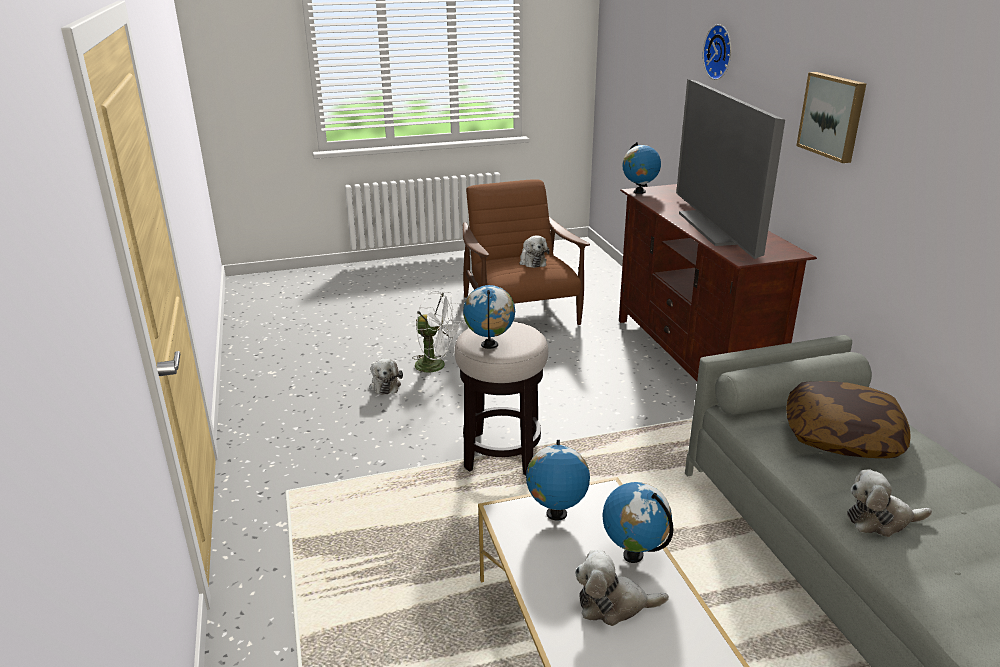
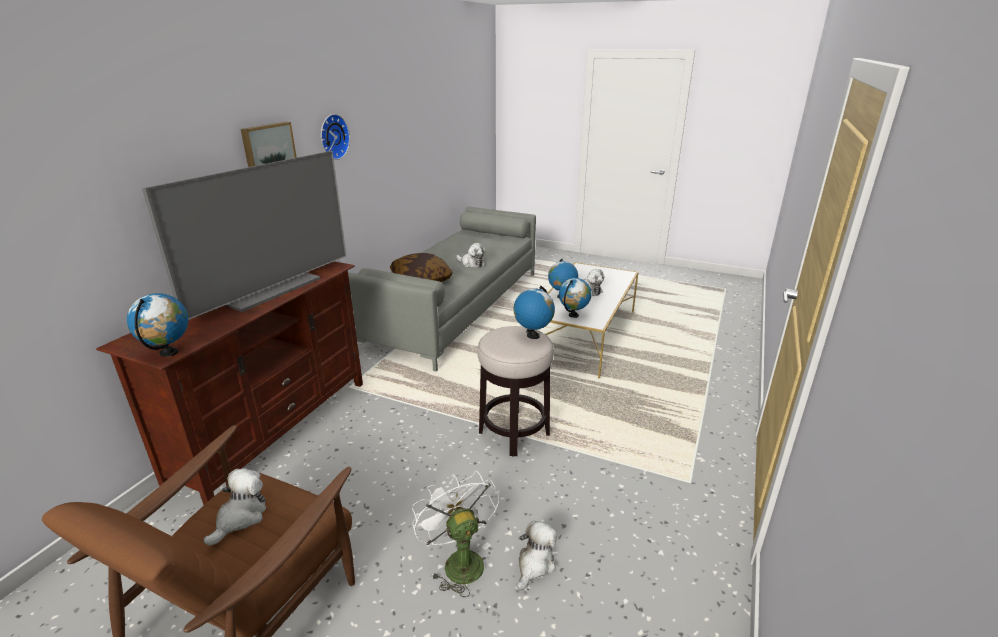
camera: 140 degrees left, 0 degrees up
wall clock [703,24,731,80] -> wall clock moved to [321,114,350,160]

